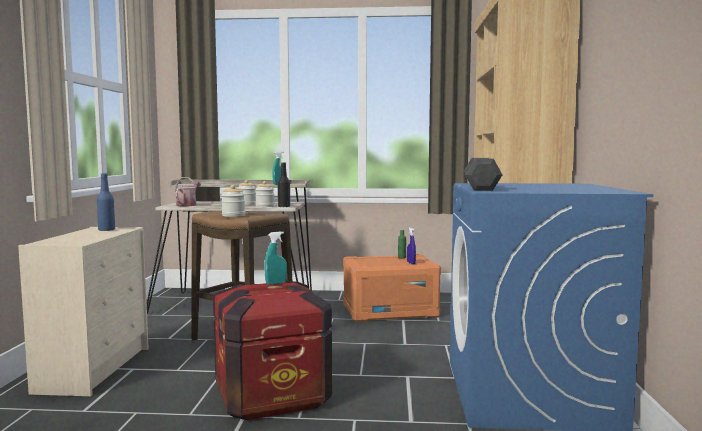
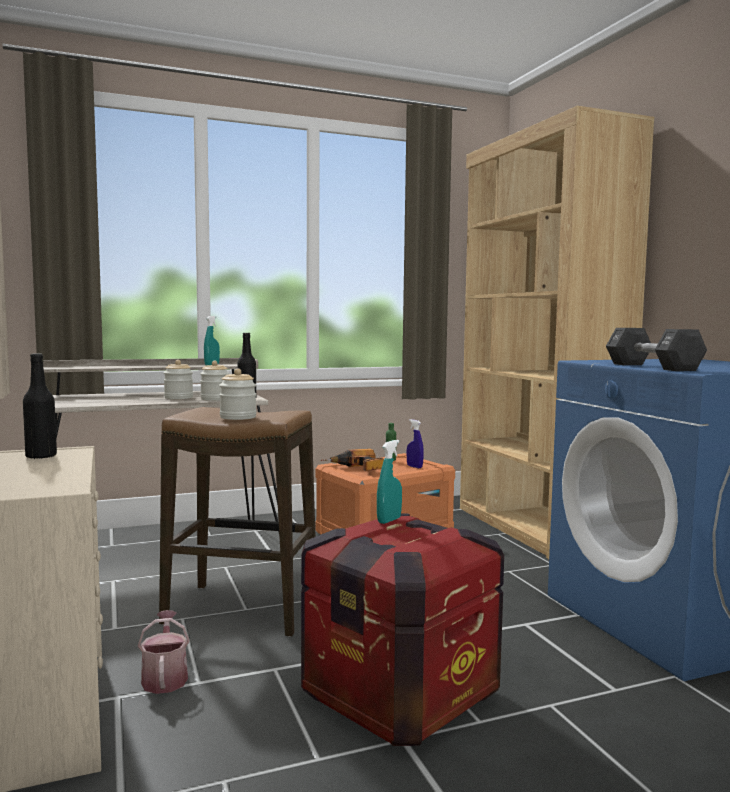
camera: 25 degrees left, 0 degrees up
blue bottle [97,173,115,231] -> black bottle [23,353,57,459]
watering can [176,177,201,206] -> watering can moved to [138,610,190,694]
none -> power drill [321,449,384,471]

